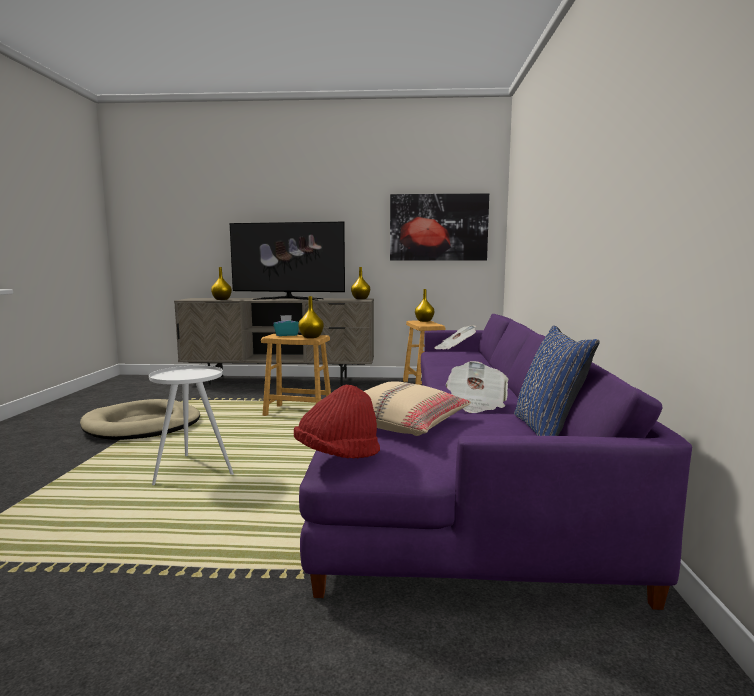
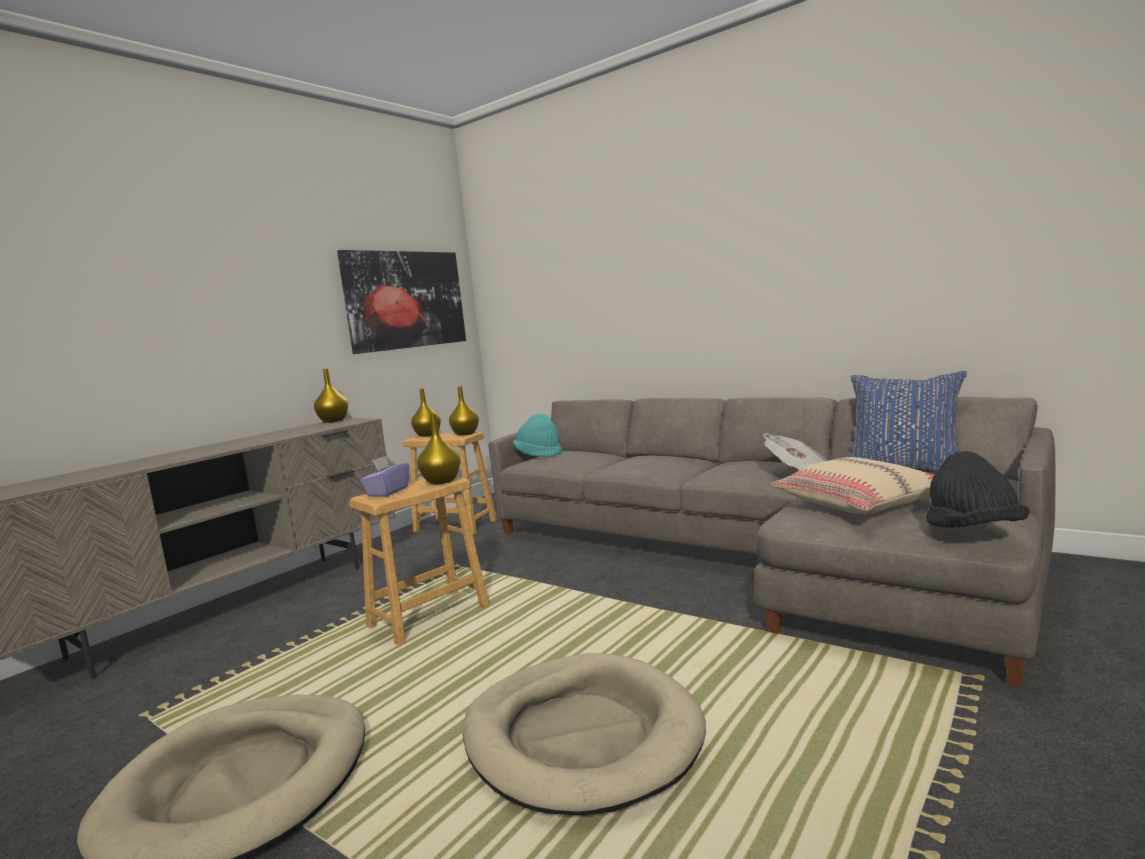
camera: 55 degrees left, 0 degrees up
white side table [149,366,234,485] -> beige dog bed [463,653,706,815]
yellow vase [211,267,232,300] -> yellow vase moved to [449,386,479,436]
television [230,222,345,301] -> none
turquoise tissue box [273,315,299,336] -> purple tissue box [360,455,409,497]
red hat [294,385,380,458] -> black hat [926,451,1030,528]
purple sofa [299,314,692,610] -> grey sofa [488,397,1056,687]
newspaper [434,325,476,350] -> turquoise hat [513,413,562,457]

